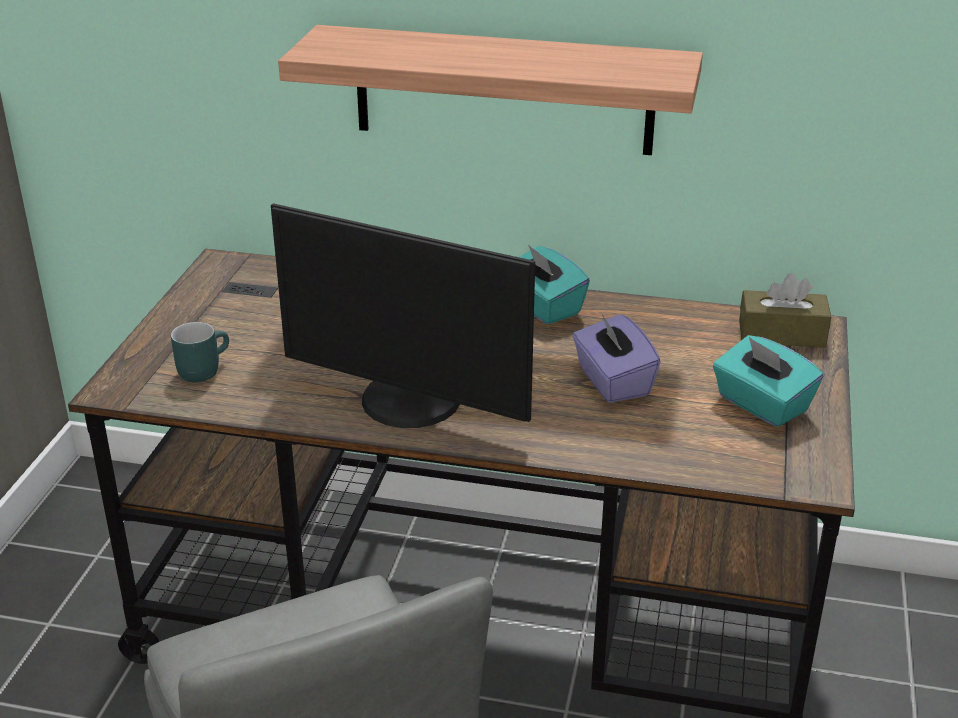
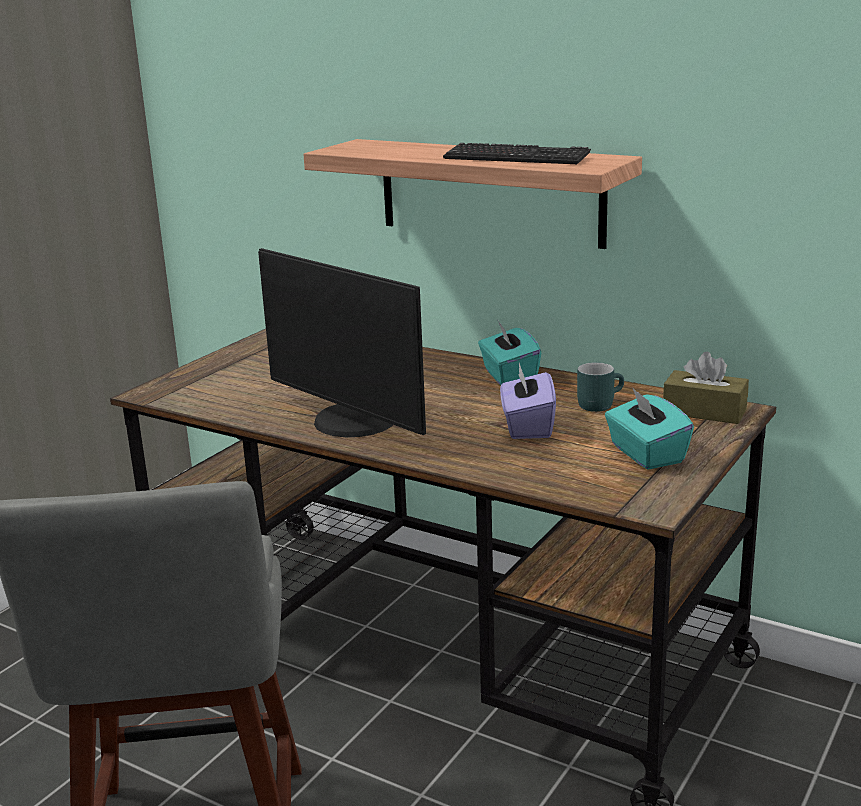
camera: 20 degrees right, 10 degrees down
turquoise mug [171,322,229,382] -> turquoise mug moved to [577,362,624,412]
none -> keyboard [443,143,591,164]

